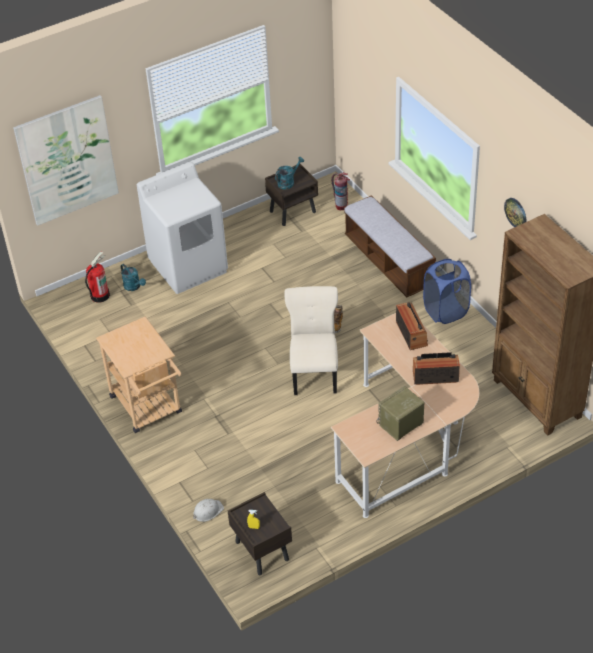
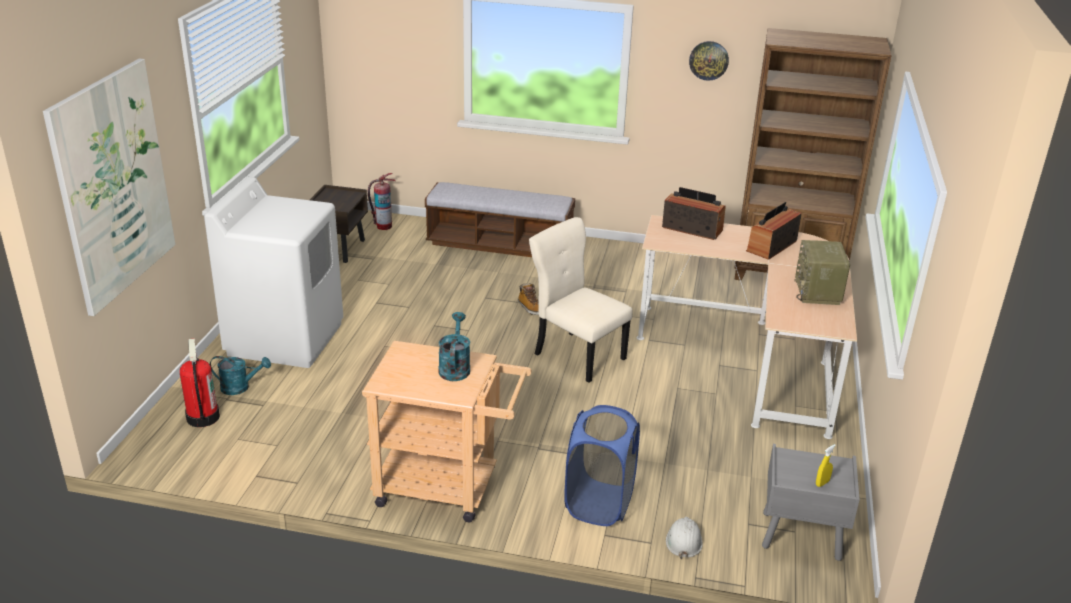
camera: 50 degrees left, 15 degrees down
brown nightstand [228,492,292,575] -> grey nightstand [762,444,860,561]
turquoise watering can [275,157,304,189] -> turquoise watering can moved to [438,312,470,381]
blue laundry basket [423,259,471,324] -> blue laundry basket moved to [564,405,640,526]

